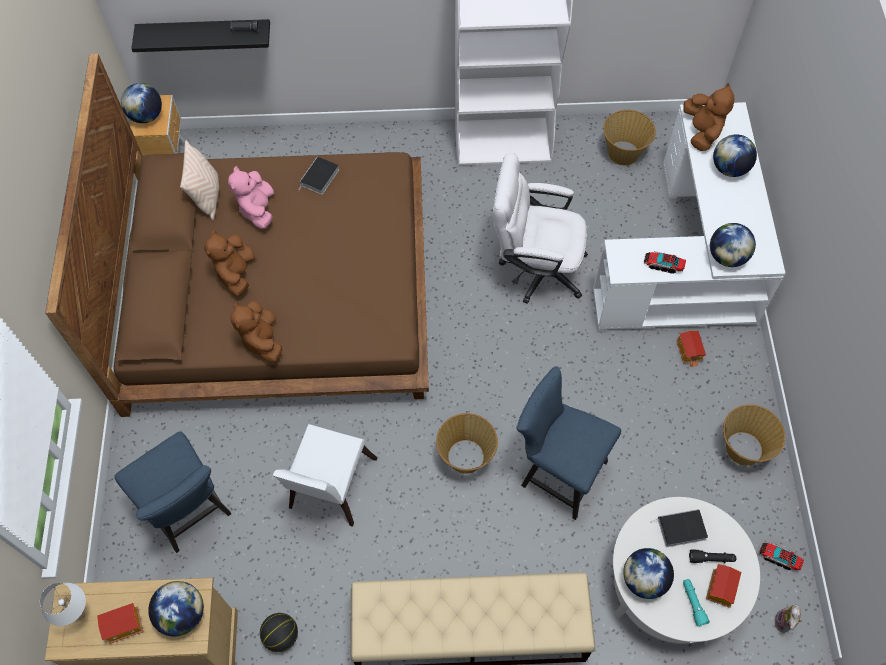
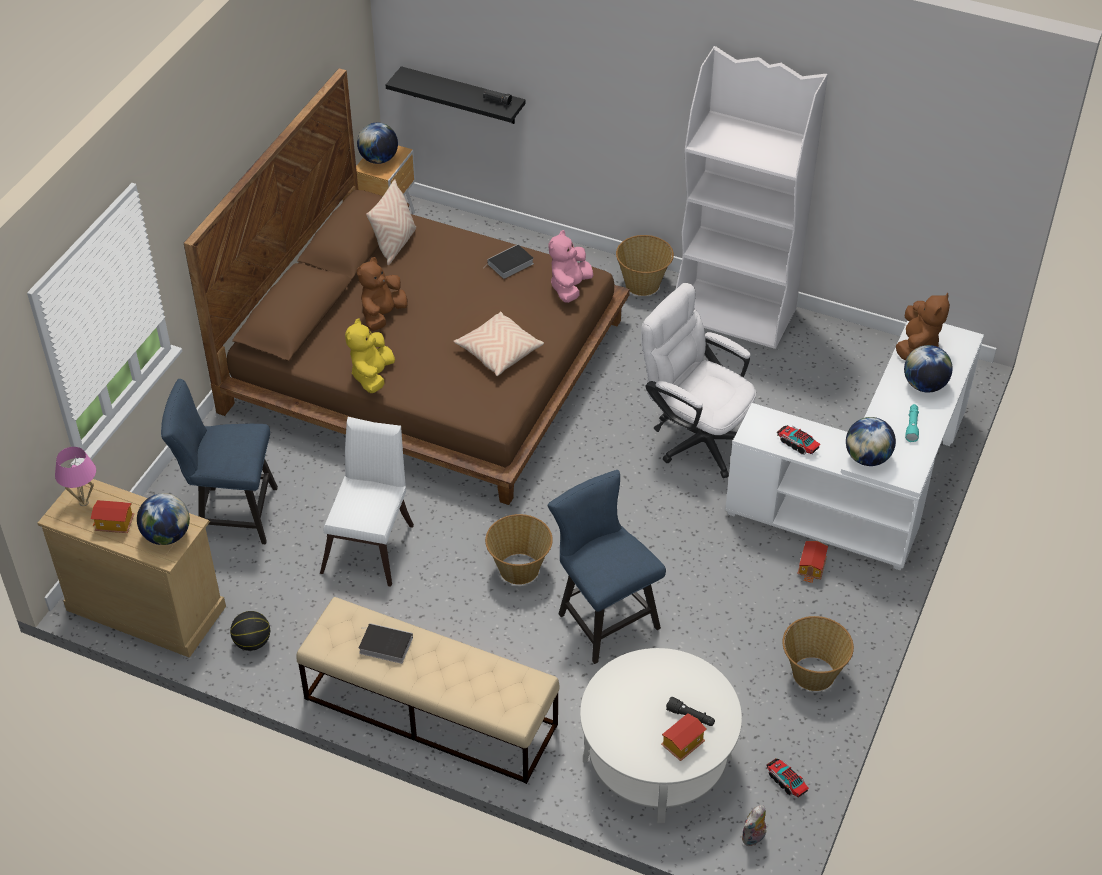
camera: 25 degrees right, 15 degrees down
white table lamp [40,583,86,626] -> pink table lamp [55,447,96,506]
blue chair [114,432,231,553] -> blue chair turned 105 degrees clockwise [161,379,278,544]
pink plush toy [228,166,274,229] -> pink plush toy moved to [549,230,593,303]
brown plush toy [230,301,282,362] -> yellow plush toy [345,318,395,393]
white chair [273,424,377,527] -> white chair turned 150 degrees clockwise [320,417,414,587]
basket [603,110,656,166] -> basket moved to [616,235,674,296]
globe [623,548,674,599] -> none
book [651,509,708,547] -> book moved to [359,623,413,664]
turquoise flashlight [683,579,710,627] -> turquoise flashlight moved to [905,404,919,442]
none -> beige pillow [453,311,544,376]

